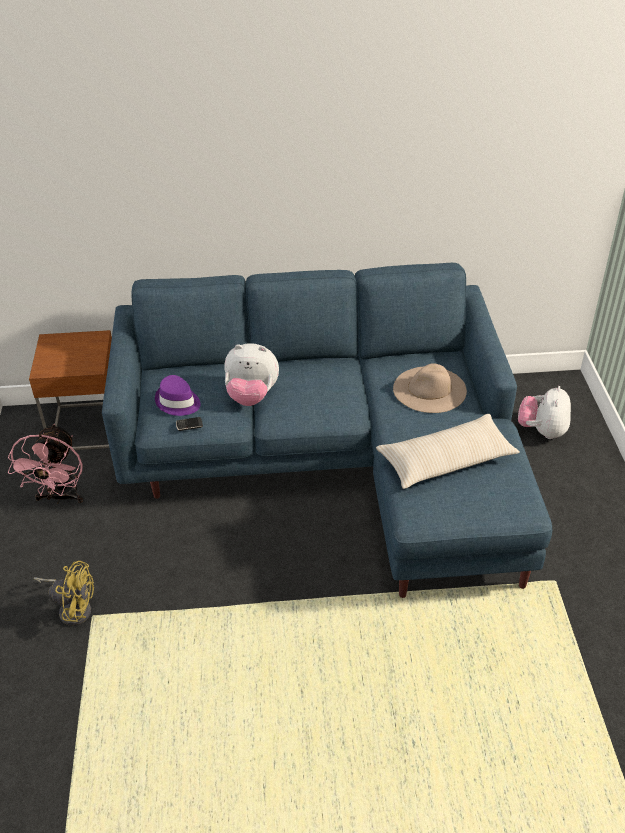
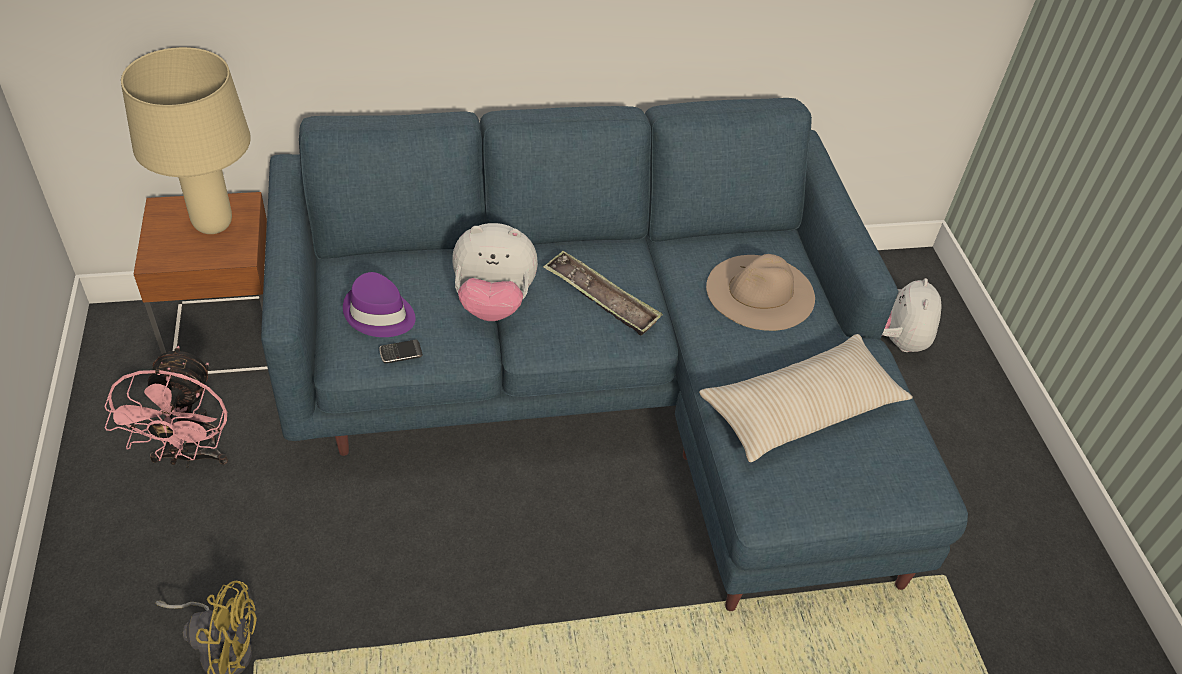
camera: 10 degrees left, 5 degrees up
none -> beige table lamp [121,47,251,234]
none -> tray [543,251,663,336]

